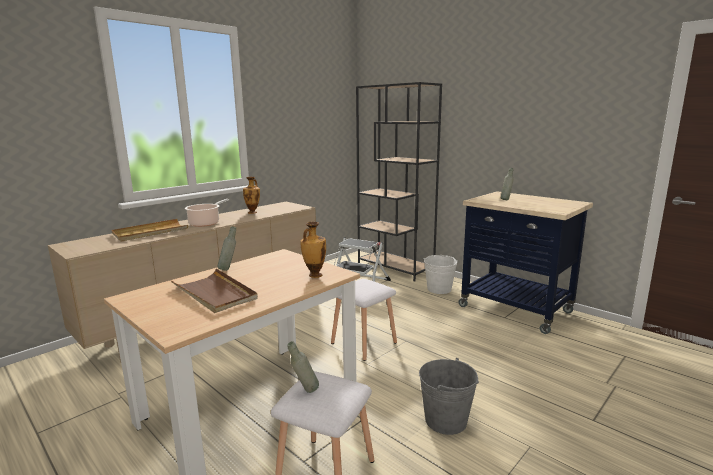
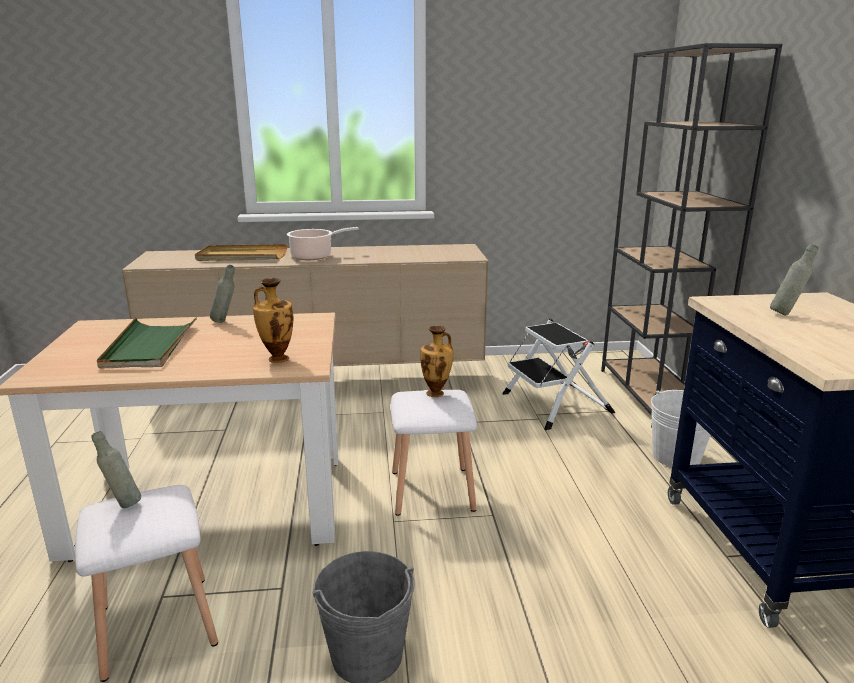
camera: 40 degrees right, 5 degrees up
brown tray [170,268,258,313] -> green tray [97,316,197,368]
vase [243,177,260,214] -> vase moved to [420,326,453,397]

